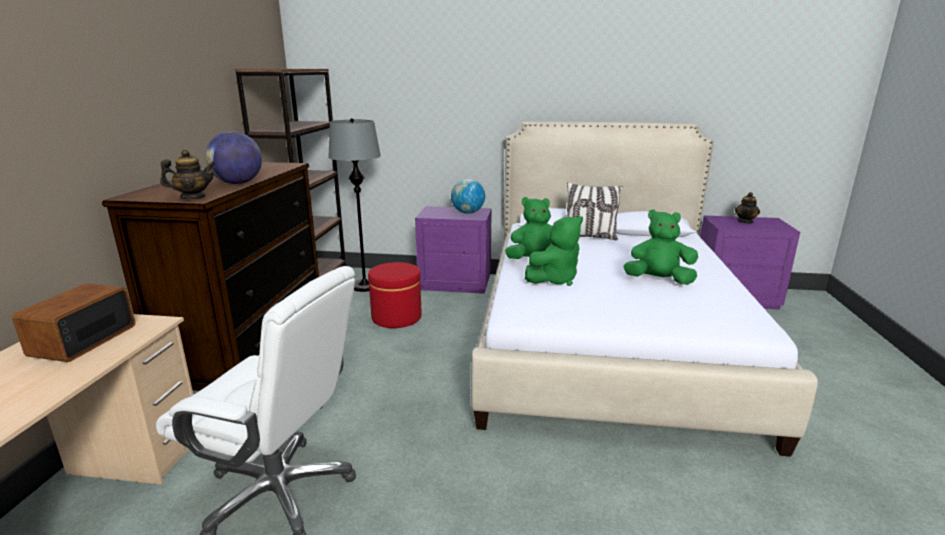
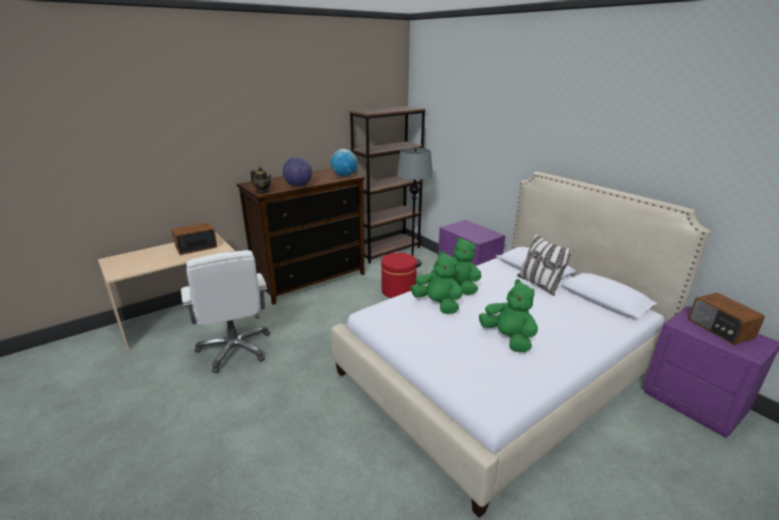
camera: 45 degrees right, 5 degrees up
globe [451,179,485,214] -> globe moved to [331,149,357,177]
green plush toy [525,216,583,286] -> green plush toy turned 150 degrees counterclockwise [410,251,463,314]
teapot [735,192,760,224] -> radio [688,293,765,345]

